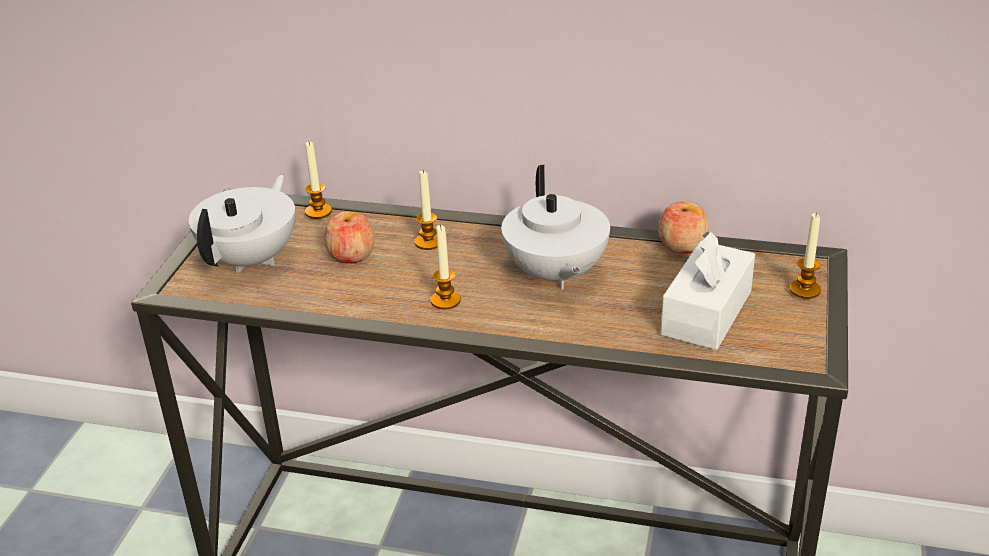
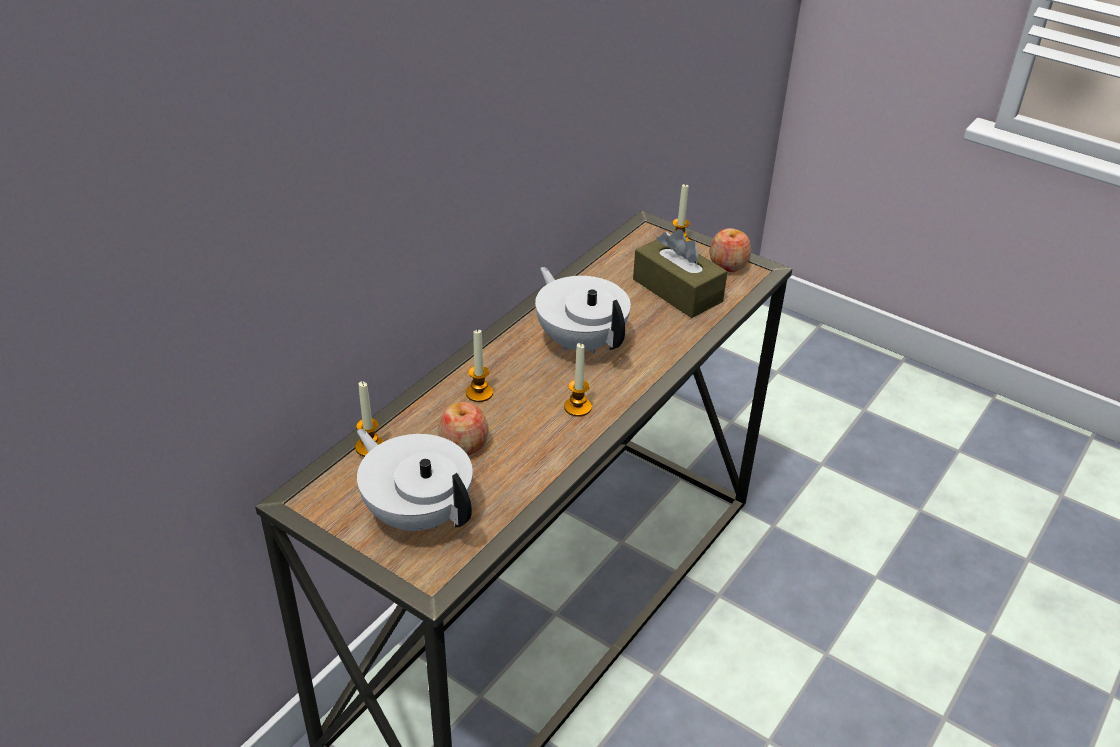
camera: 70 degrees left, 5 degrees up
white teapot [501,165,610,290] -> white teapot turned 135 degrees counterclockwise [535,267,631,354]
apple [658,201,709,254] -> apple moved to [710,228,751,272]
white tissue box [661,231,755,350] -> brown tissue box [633,229,727,318]

